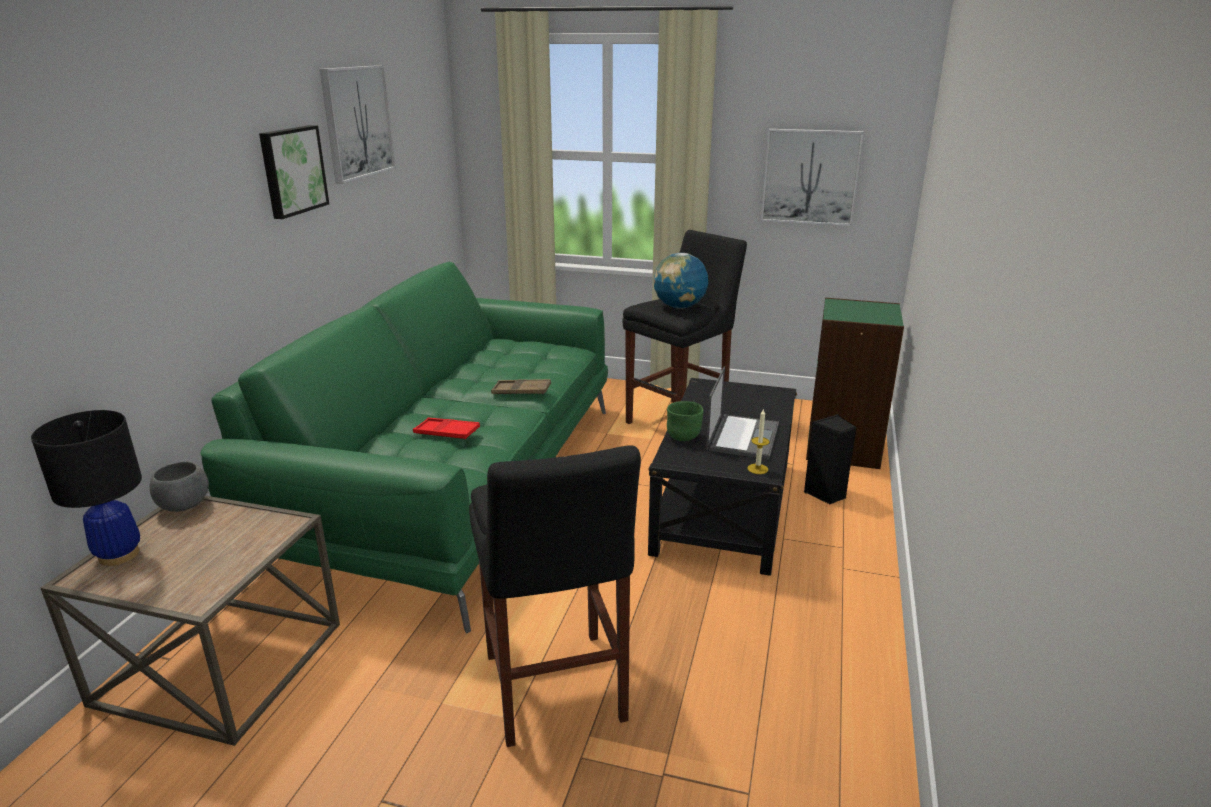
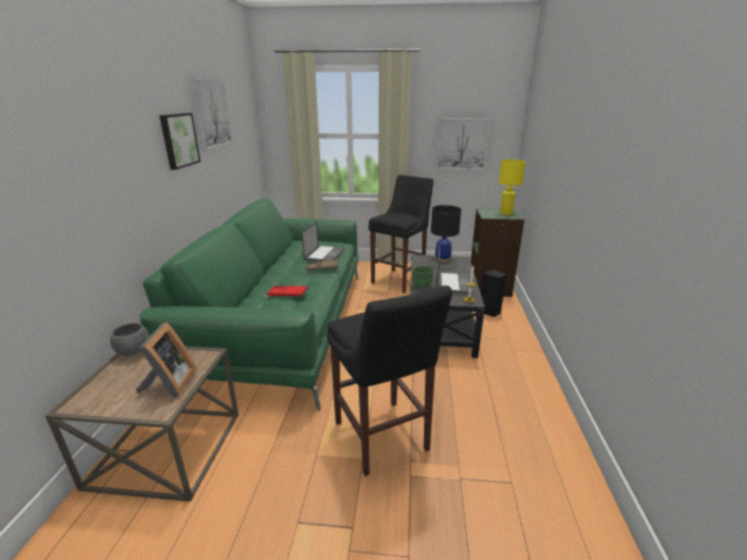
camera: 10 degrees left, 0 degrees up
black table lamp [31,410,142,566] -> black table lamp moved to [431,205,461,262]
globe [654,253,708,309] -> none
none -> picture frame [136,322,197,398]
none -> laptop [301,221,345,261]
none -> yellow table lamp [499,160,526,215]

